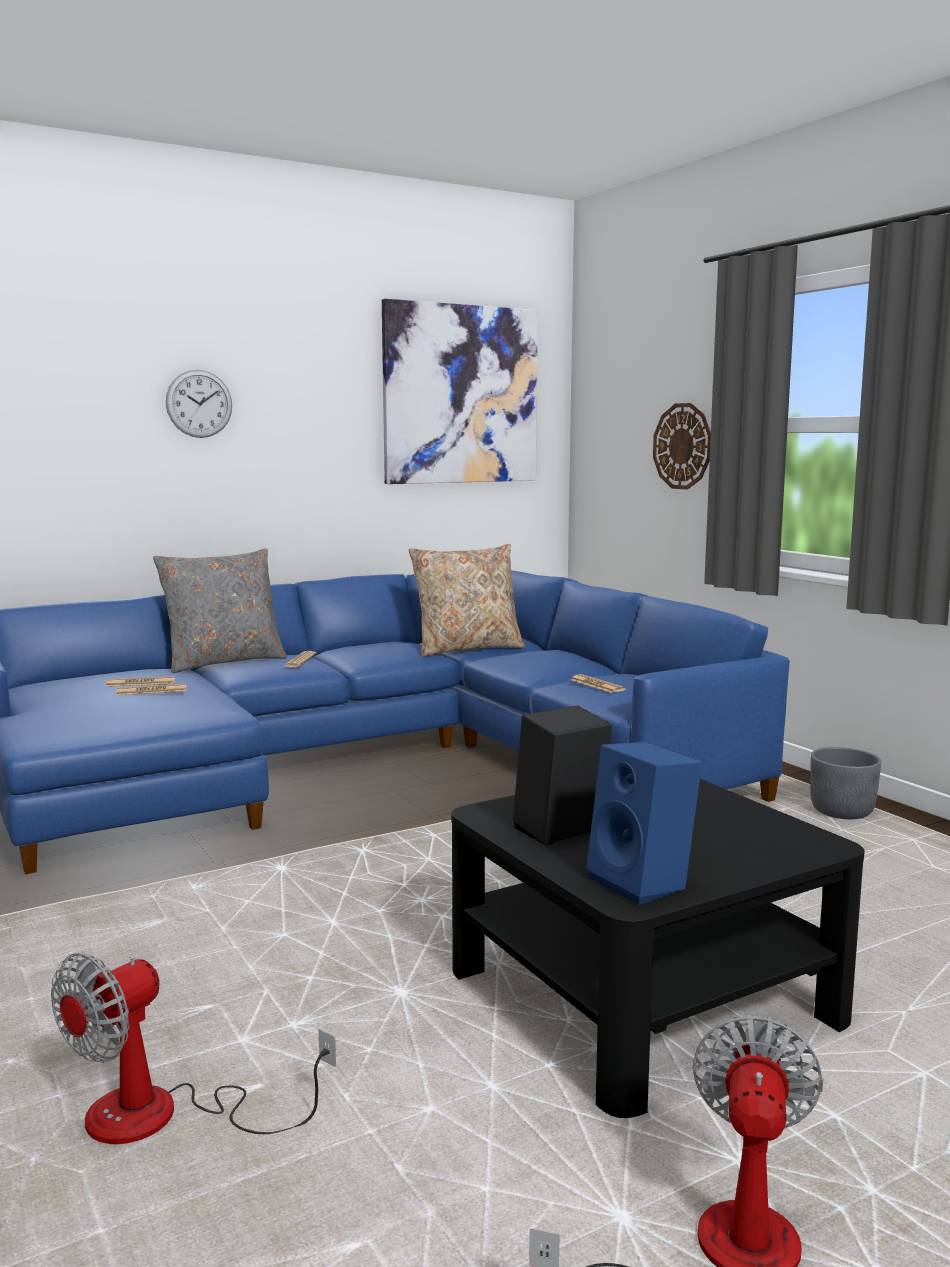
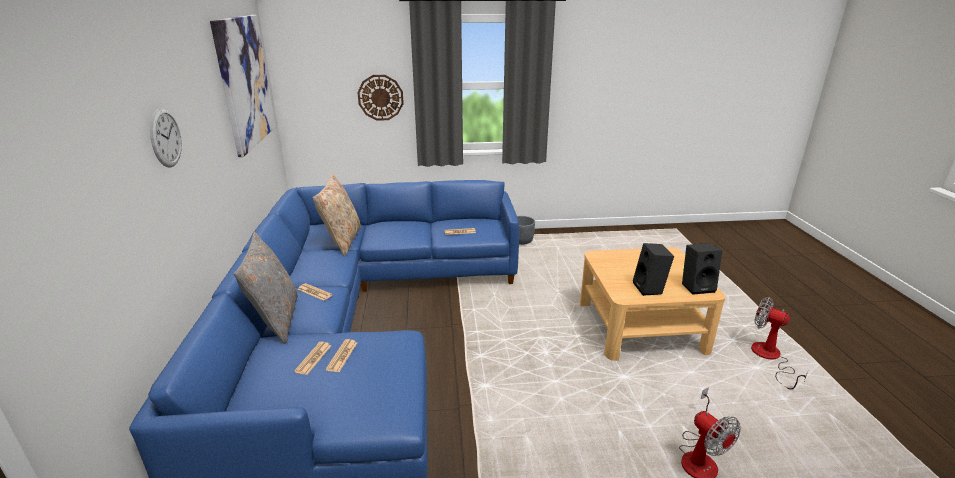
camera: 65 degrees left, 15 degrees up
black coffee table [451,779,865,1118] -> beige coffee table [580,247,725,361]
blue speaker [586,742,702,905] -> black speaker [682,243,722,295]

